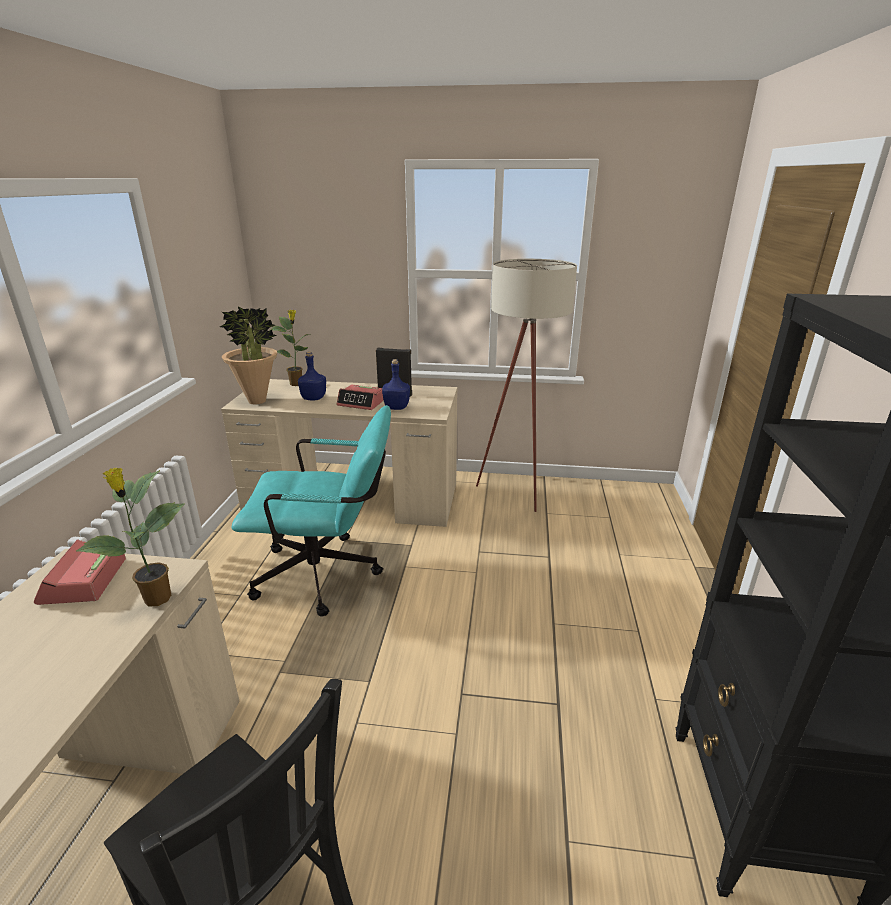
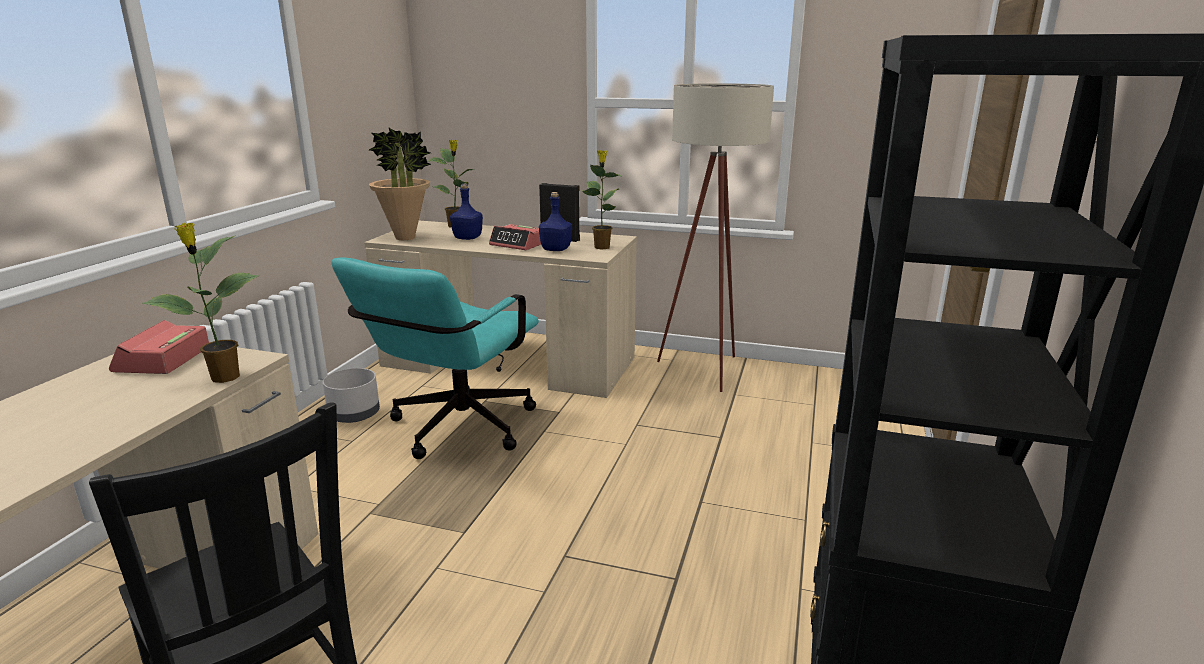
camera: 10 degrees right, 5 degrees down
turquoise office chair [232,405,391,616] -> turquoise office chair turned 105 degrees clockwise [331,257,539,459]
none -> grey planter [323,368,380,423]
none -> potted plant [582,150,621,249]

